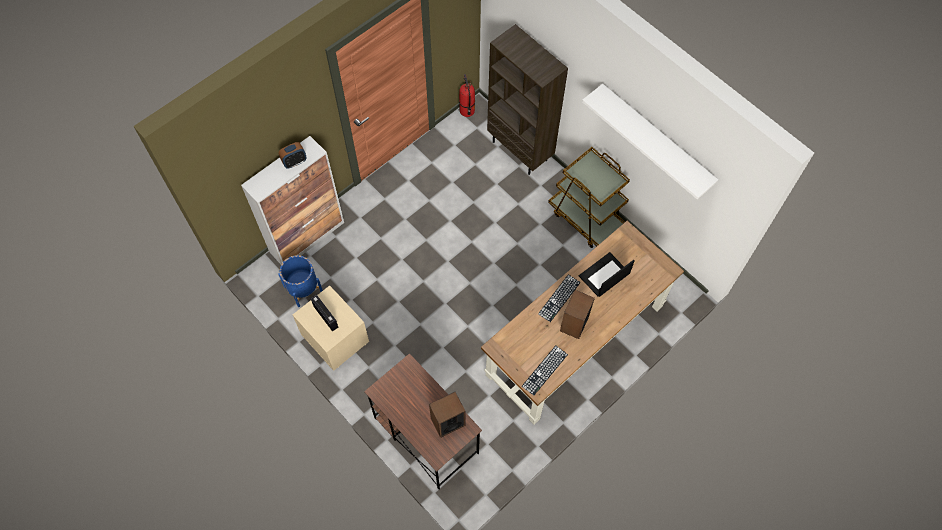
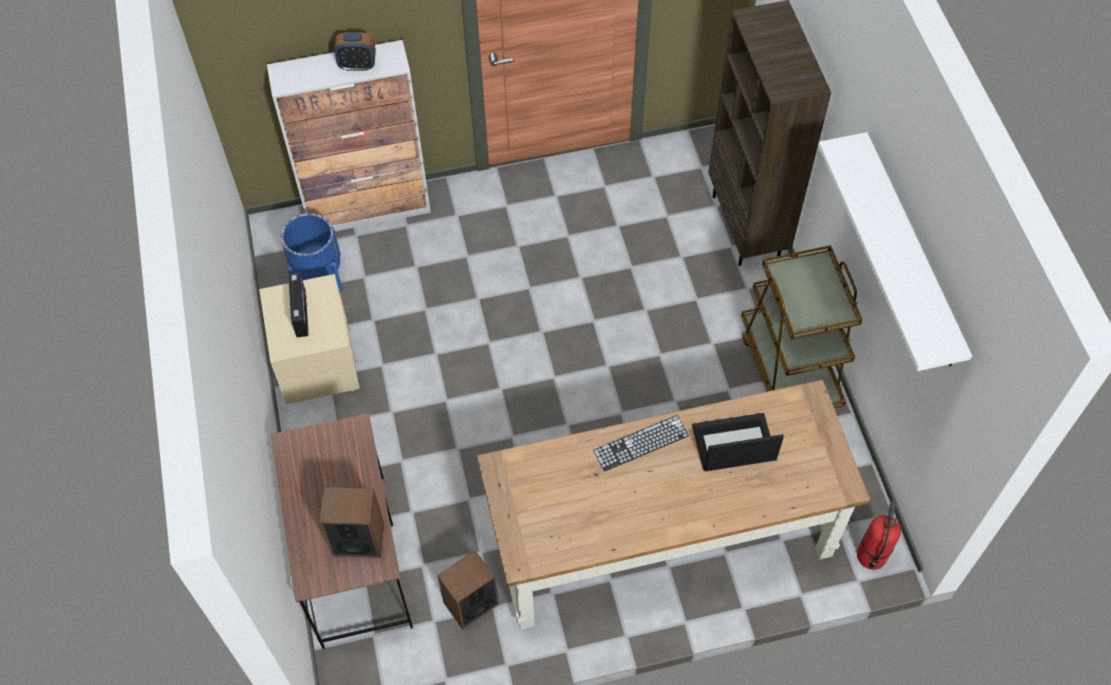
camera: 30 degrees right, 5 degrees down
fire extinguisher [459,74,475,117] -> fire extinguisher moved to [857,500,901,570]
keyboard [522,346,568,395] -> none
speaker [560,290,595,339] -> speaker moved to [437,550,499,629]

